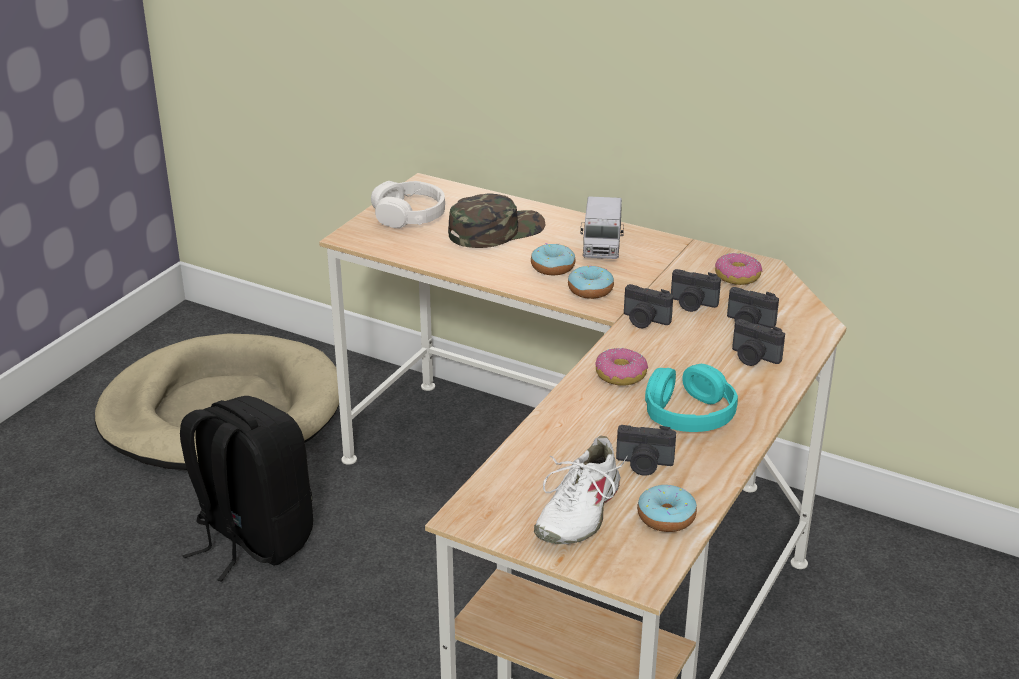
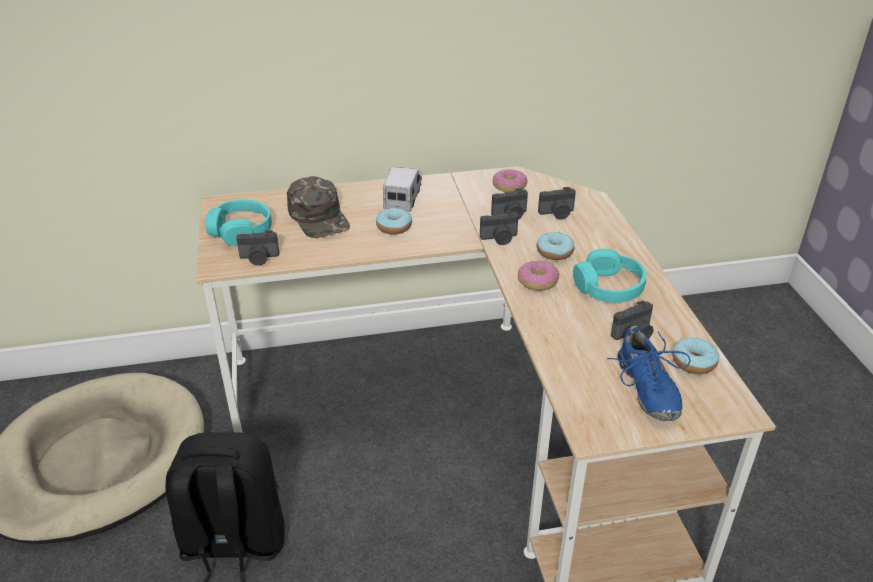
camera: 40 degrees left, 5 degrees up
white headphones [371,181,445,228] -> turquoise headphones [205,200,272,246]
green cap [448,193,545,248] -> green cap turned 135 degrees clockwise [287,176,350,238]
white shoe [534,435,628,544] -> blue shoe [607,326,691,421]
donut [568,266,614,299] -> donut moved to [537,232,574,260]
toy truck [580,196,624,259] -> toy truck turned 135 degrees counterclockwise [383,167,422,212]
camera [732,319,785,366] -> camera moved to [236,230,279,265]

